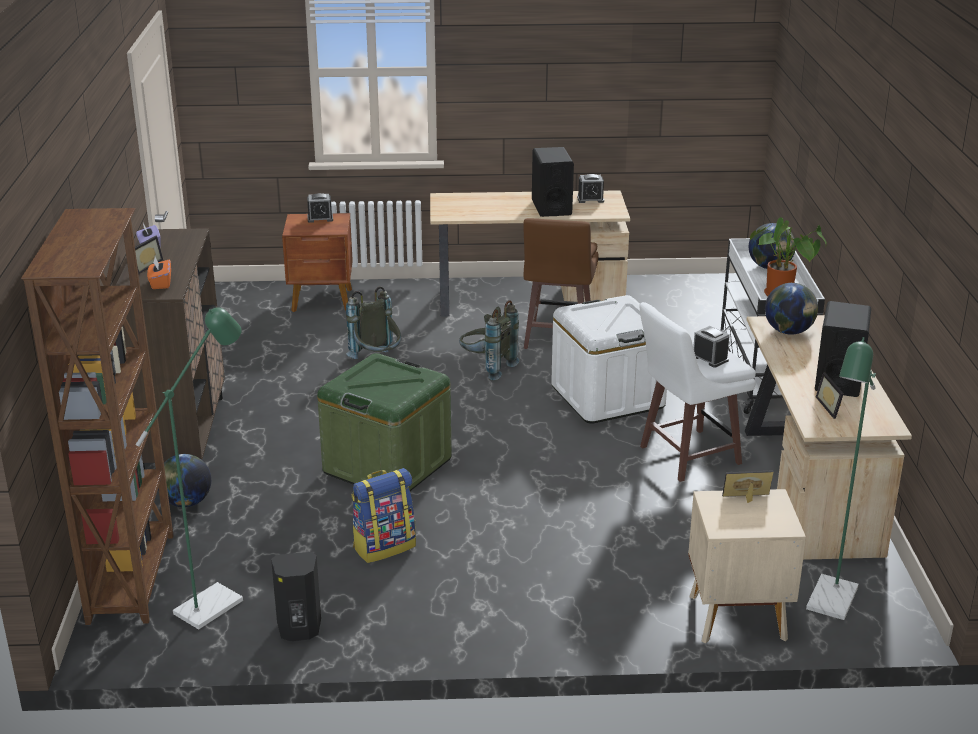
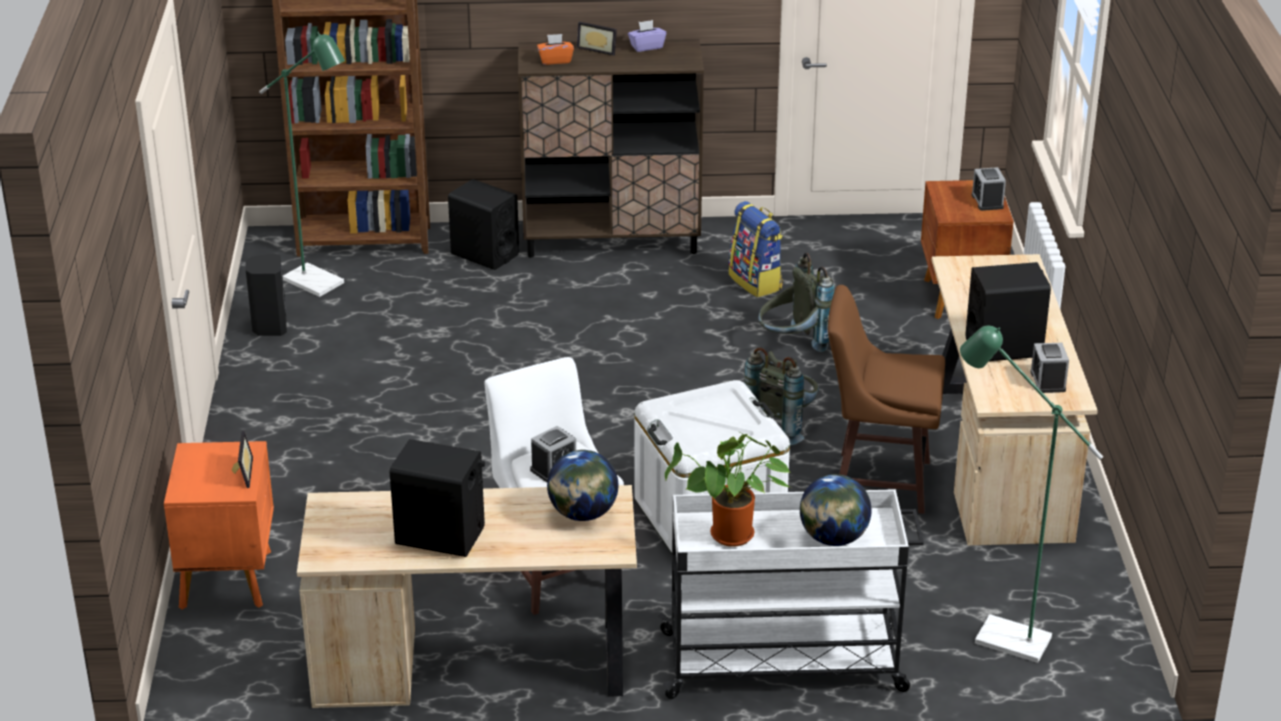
camera: 90 degrees right, 5 degrees up
globe [158,454,211,507] -> black speaker [448,179,519,270]
green storage box [317,353,452,491] -> none
backpack [352,468,416,563] -> backpack moved to [729,201,783,297]
beige nightstand [688,489,806,643] -> orange nightstand [164,441,274,610]
green floor lamp [806,337,876,620] -> green floor lamp moved to [960,326,1103,663]
picture frame [816,372,844,419] -> none

